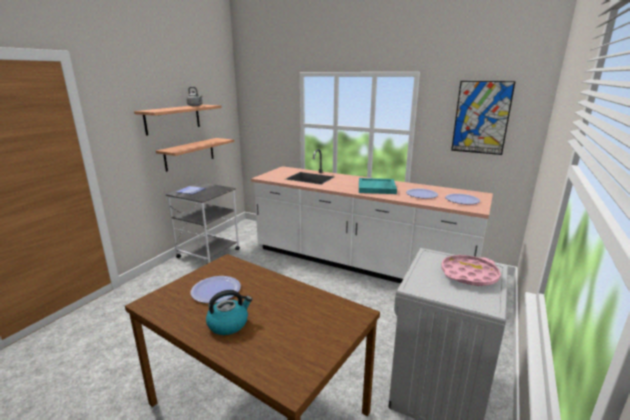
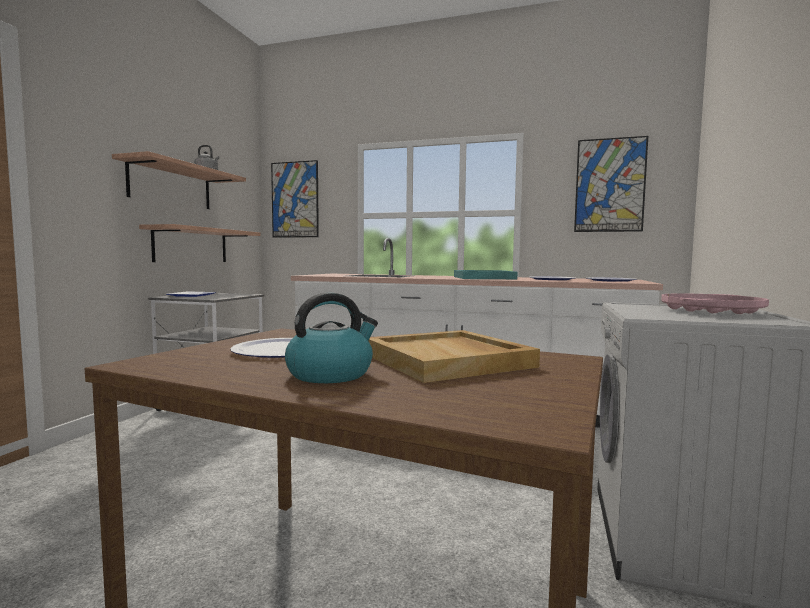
camera: 10 degrees left, 15 degrees down
none -> picture [271,160,319,238]
none -> beige tray [368,330,540,383]

